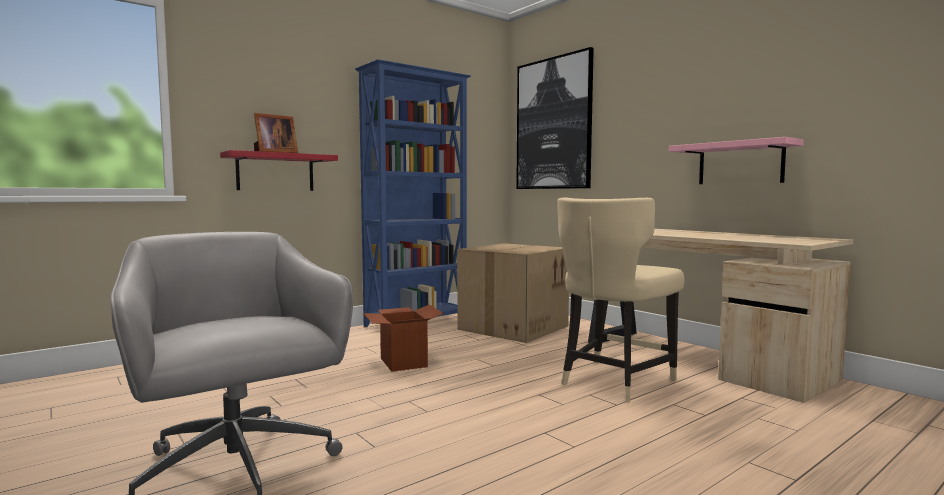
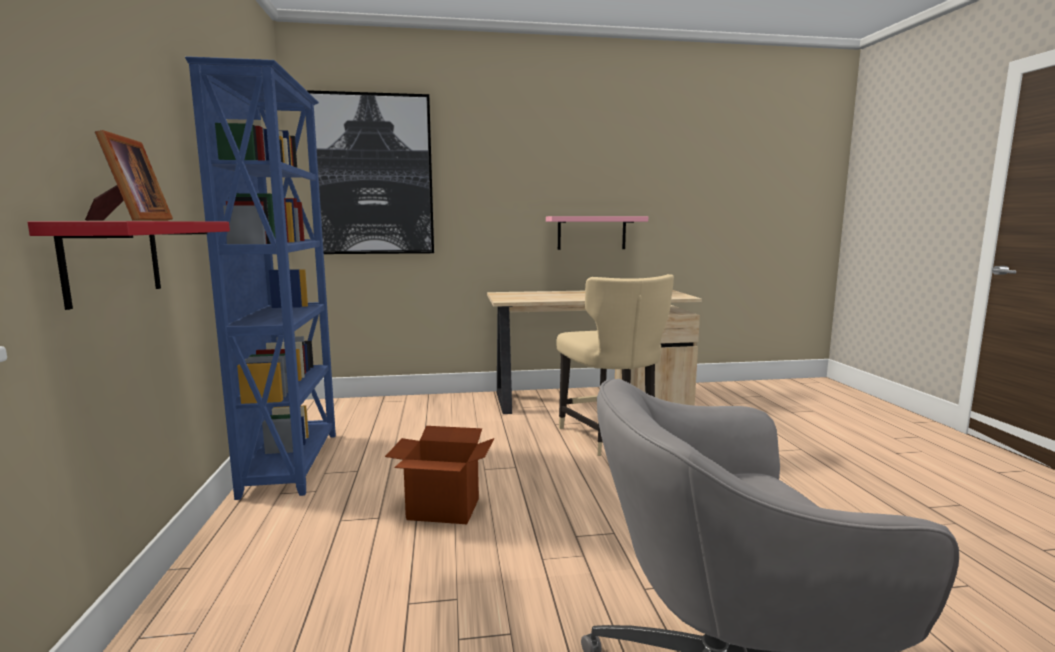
camera: 60 degrees left, 5 degrees up
cardboard box [457,243,569,343] -> none

